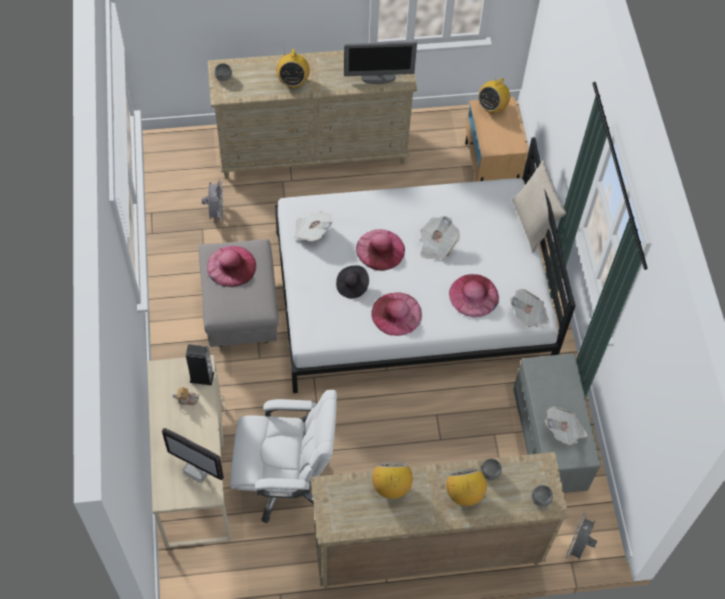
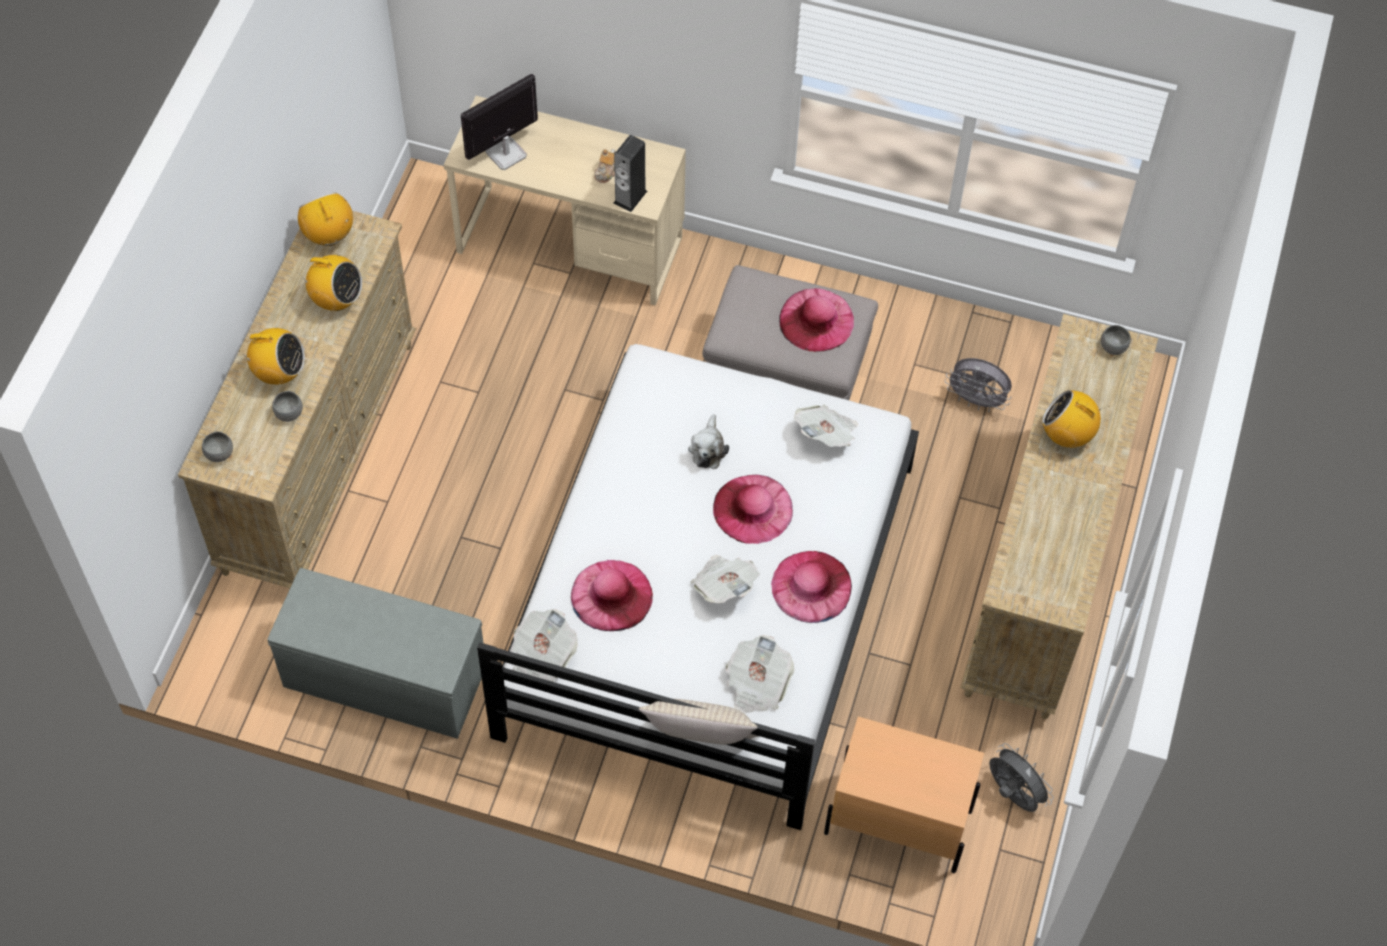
camera: 115 degrees right, 0 degrees up
white office chair [230,390,337,523] -> none
black hat [336,265,369,298] -> plush toy [688,414,729,469]
monitor [344,42,417,84] -> none
pink hat [371,293,422,336] -> pink hat moved to [771,551,852,623]
radio [478,78,510,114] -> radio moved to [298,192,353,246]
newspaper [545,406,587,446] -> newspaper moved to [726,635,794,713]
grey fan [566,513,597,561] -> grey fan moved to [989,743,1054,812]

